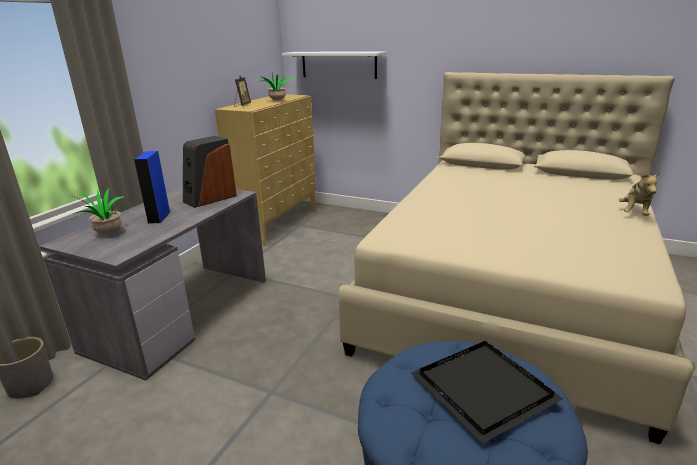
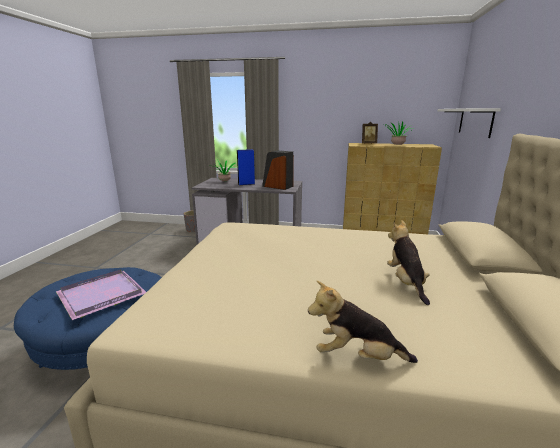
camera: 75 degrees right, 5 degrees down
black tray [411,341,563,444] -> purple tray [56,269,146,320]
none -> plush toy [387,220,430,305]

